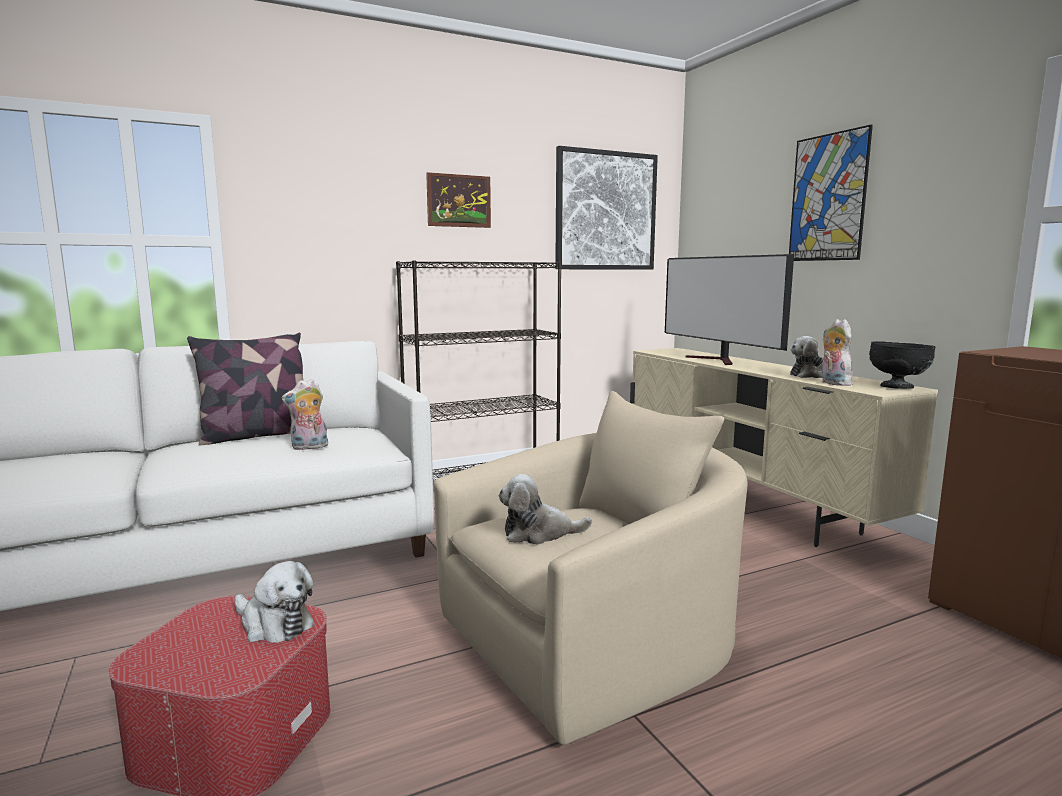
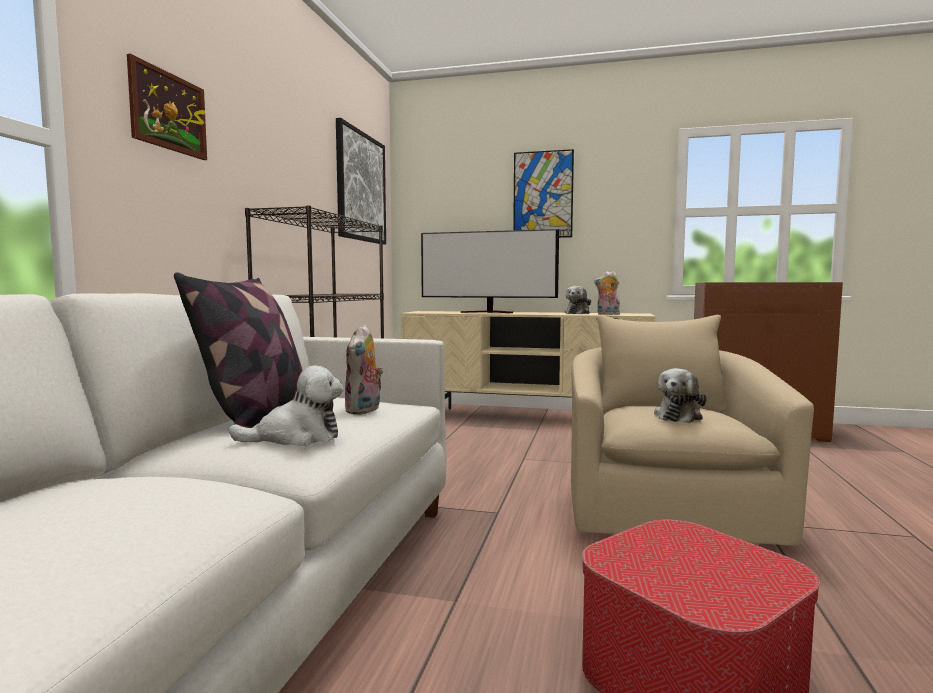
camera: 50 degrees left, 5 degrees down
plush toy [234,561,314,643] -> plush toy moved to [228,365,344,446]
picture [426,172,491,228] -> picture moved to [127,54,207,160]
black bowl [869,341,936,389] -> none

